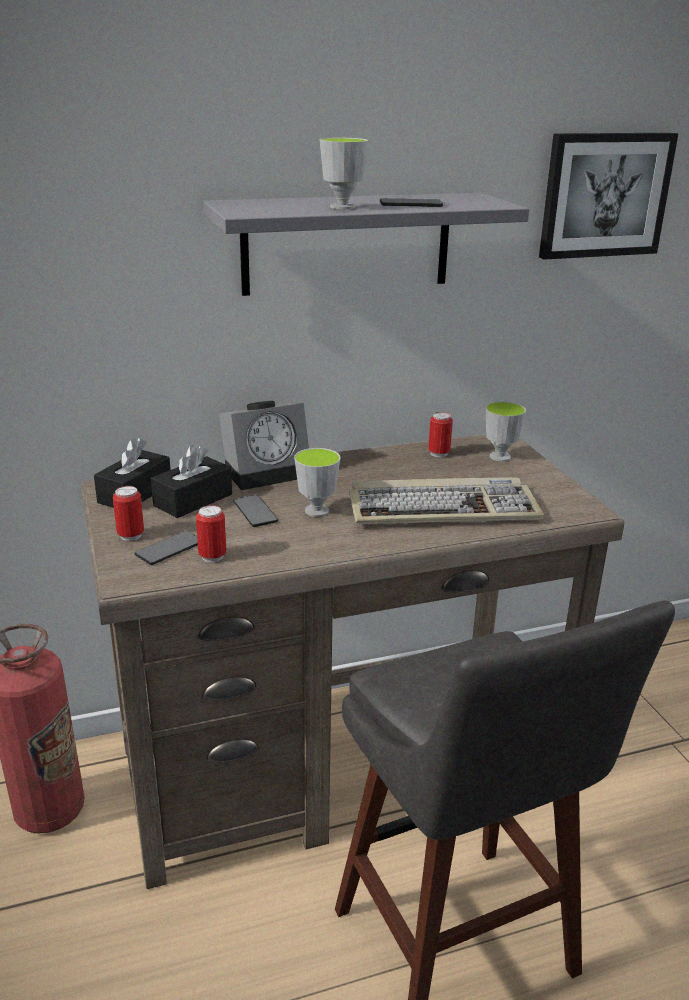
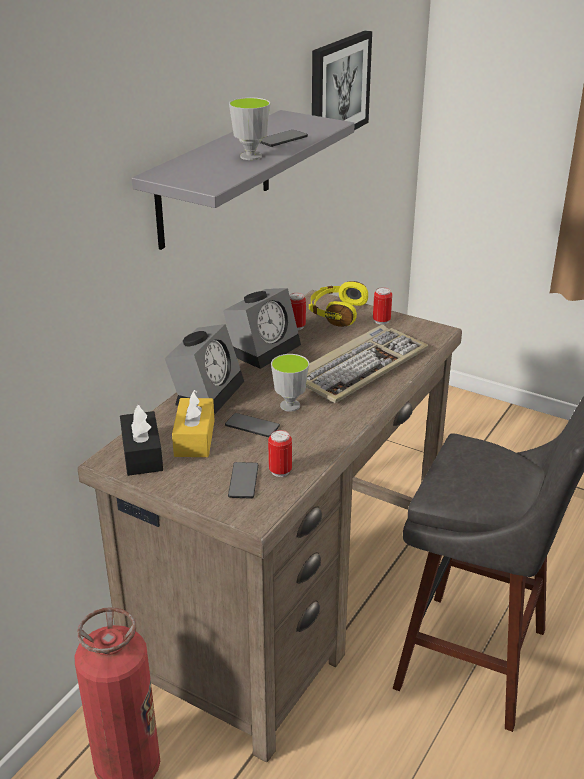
camera: 40 degrees left, 5 degrees up
can [113,486,144,541] -> can moved to [373,287,392,325]
black tissue box [151,445,232,518] -> yellow tissue box [172,390,215,457]
cup [485,401,526,462] -> yellow headphones [309,281,368,327]
none -> alarm clock [223,288,301,369]

